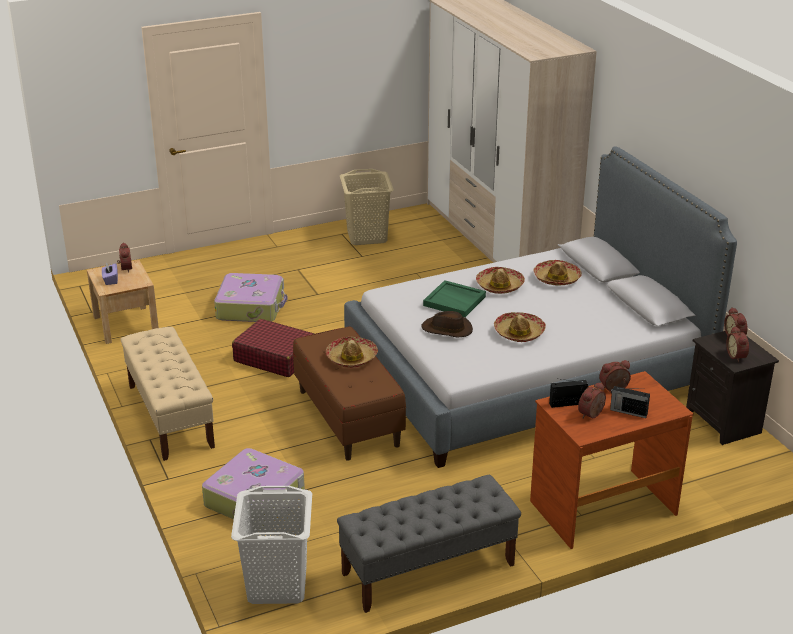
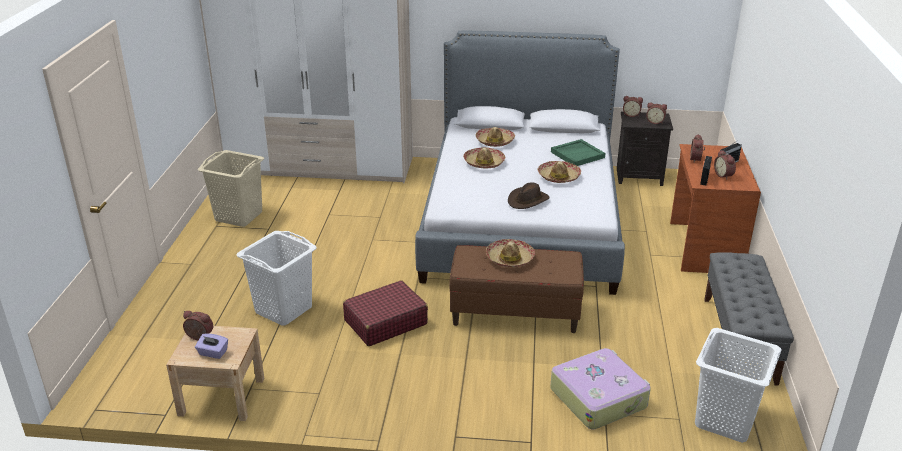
camera: 60 degrees left, 0 degrees up
beige bench [121,327,215,461] -> none
suitcase [214,273,288,322] -> white laundry basket [236,231,317,326]
green tray [423,280,486,317] -> green tray moved to [551,139,605,166]

